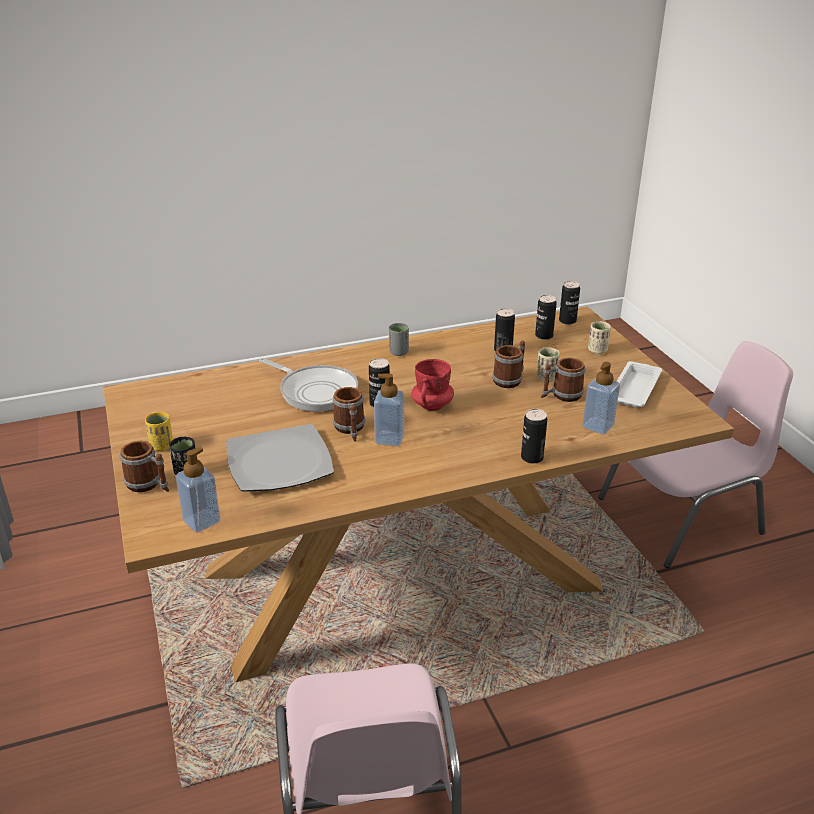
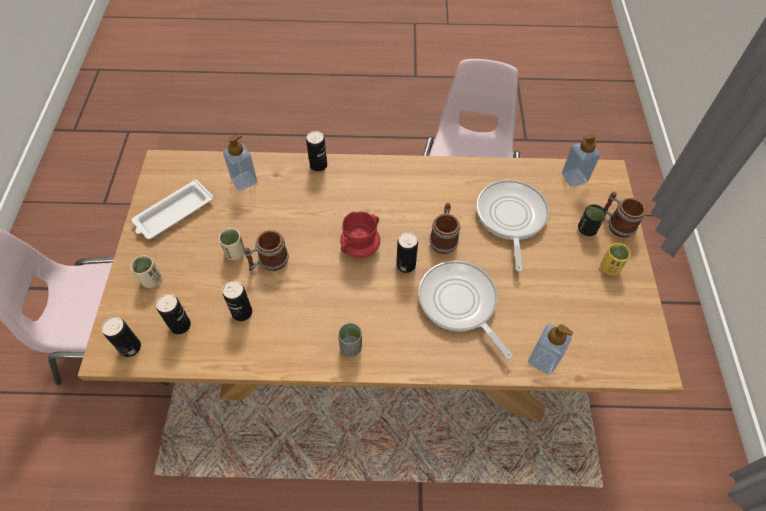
camera: 160 degrees left, 25 degrees up
plate [226,424,334,492] -> frying pan [477,180,549,272]
soap dispenser [374,374,404,446] -> soap dispenser moved to [528,324,573,375]
mug [541,358,585,402] -> none

